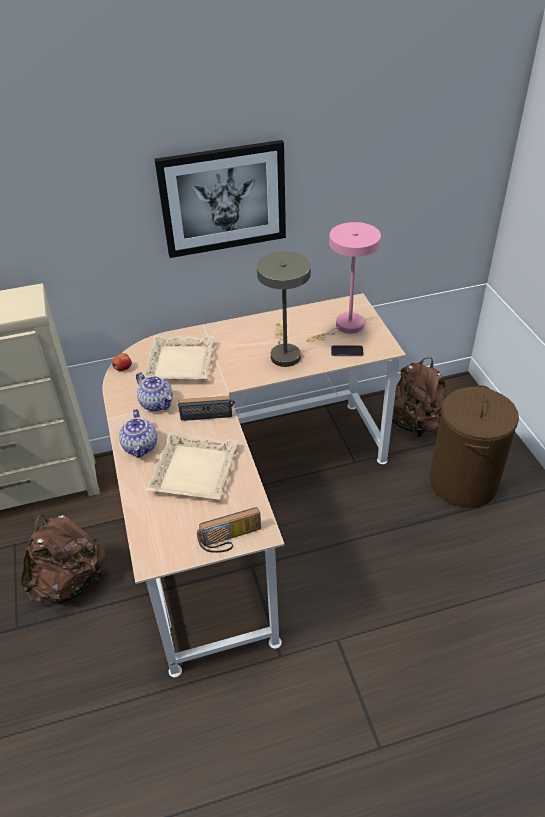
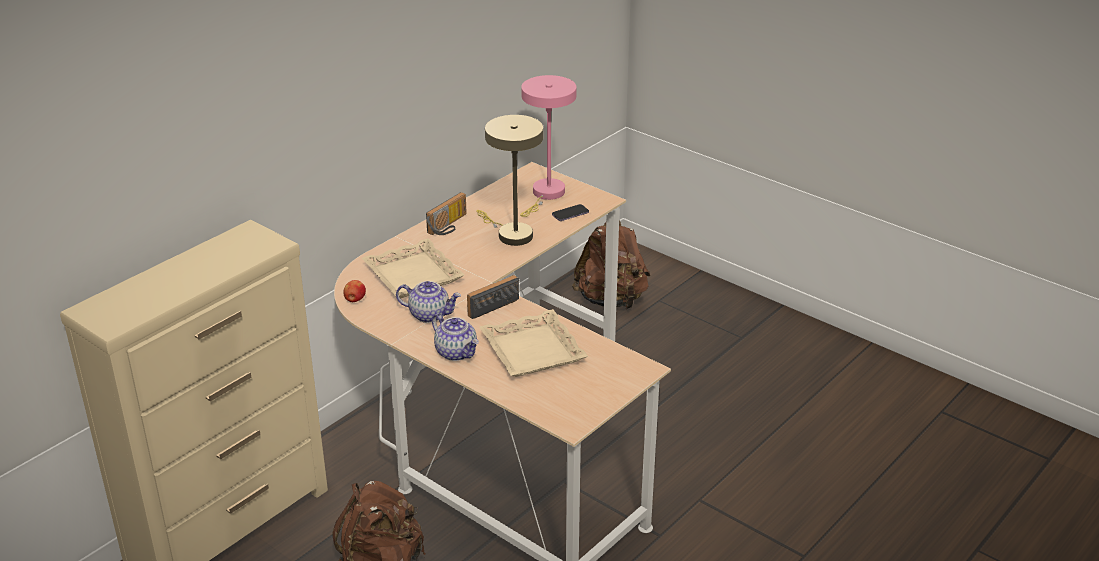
camera: 35 degrees left, 10 degrees down
picture [154,140,286,258] -> none
radio [197,507,261,553] -> radio moved to [426,192,467,235]
brown laundry basket [430,385,519,508] -> none

